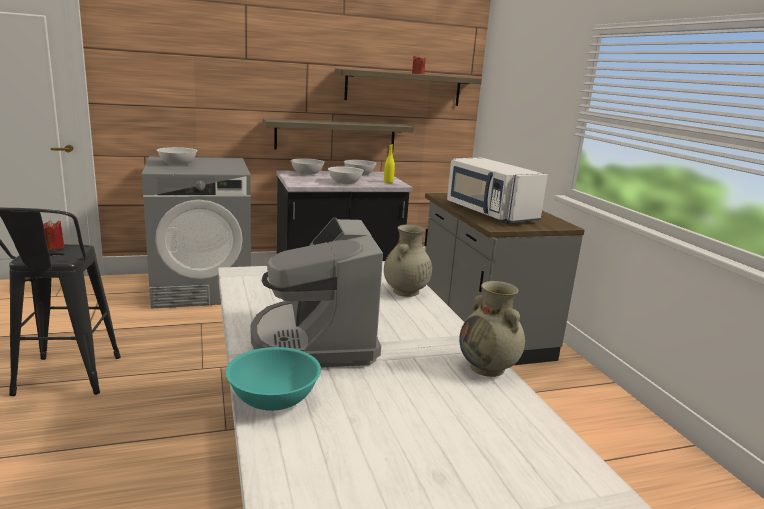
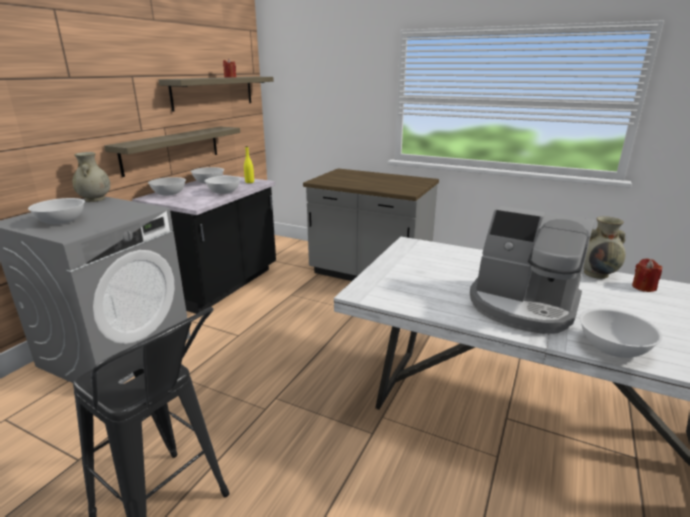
camera: 45 degrees left, 5 degrees up
red candle [43,219,64,250] -> red candle moved to [632,258,662,292]
turquoise bowl [226,347,321,411] -> white bowl [580,308,662,358]
beige vase [384,224,432,297] -> beige vase moved to [73,152,110,202]
white microwave [447,158,548,224] -> none

